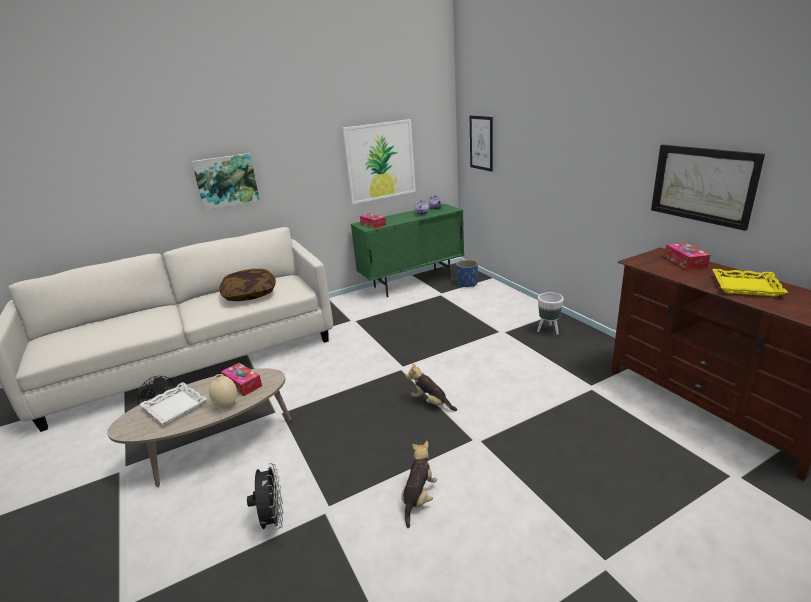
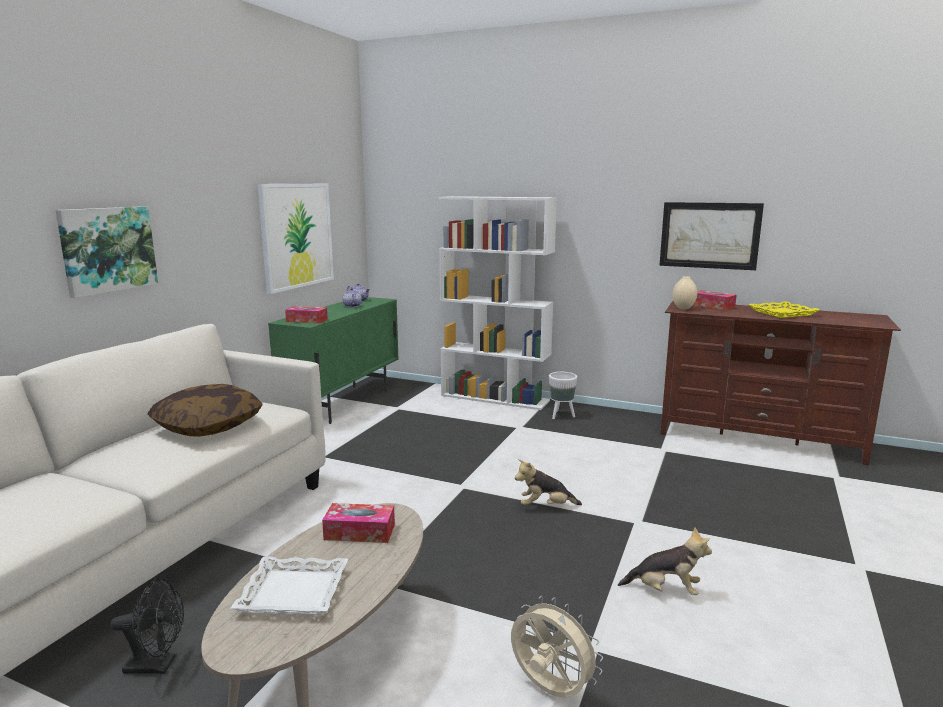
camera: 40 degrees left, 10 degrees down
beige vase [209,374,237,409] -> beige vase moved to [673,276,697,309]
black fan [247,463,283,530] -> beige fan [511,596,603,698]
plush toy [401,441,437,528] -> plush toy turned 120 degrees clockwise [618,527,712,595]
blue planter [456,260,478,287] -> none
picture [470,116,493,172] -> none
none -> white bookcase [439,196,557,410]

